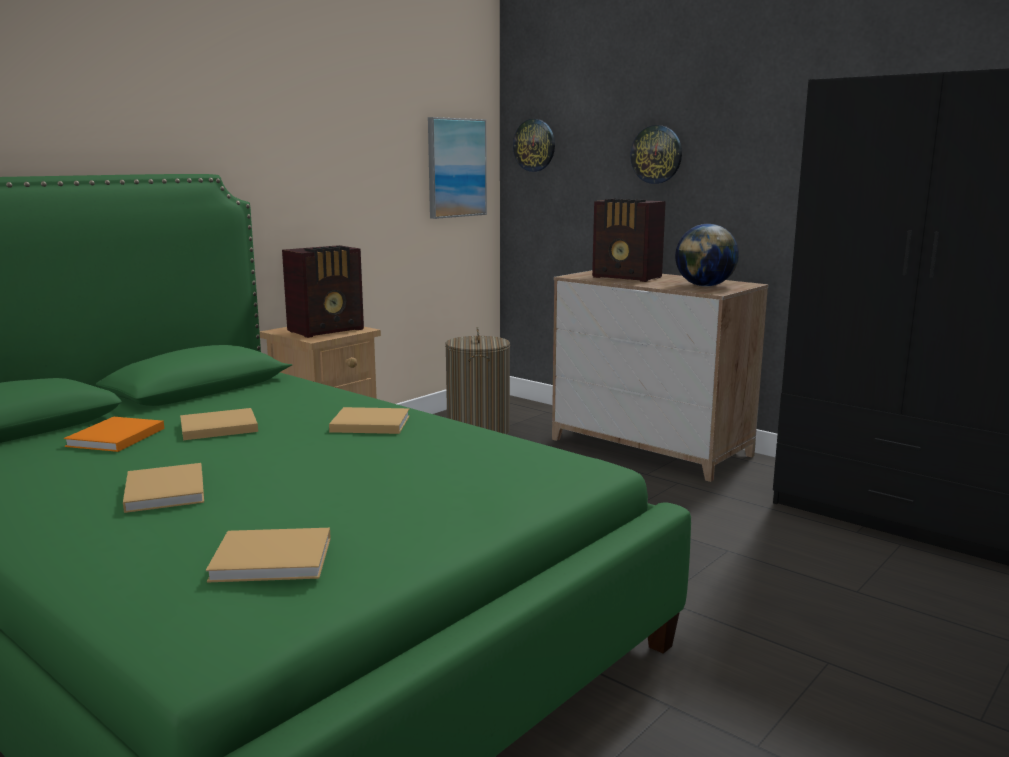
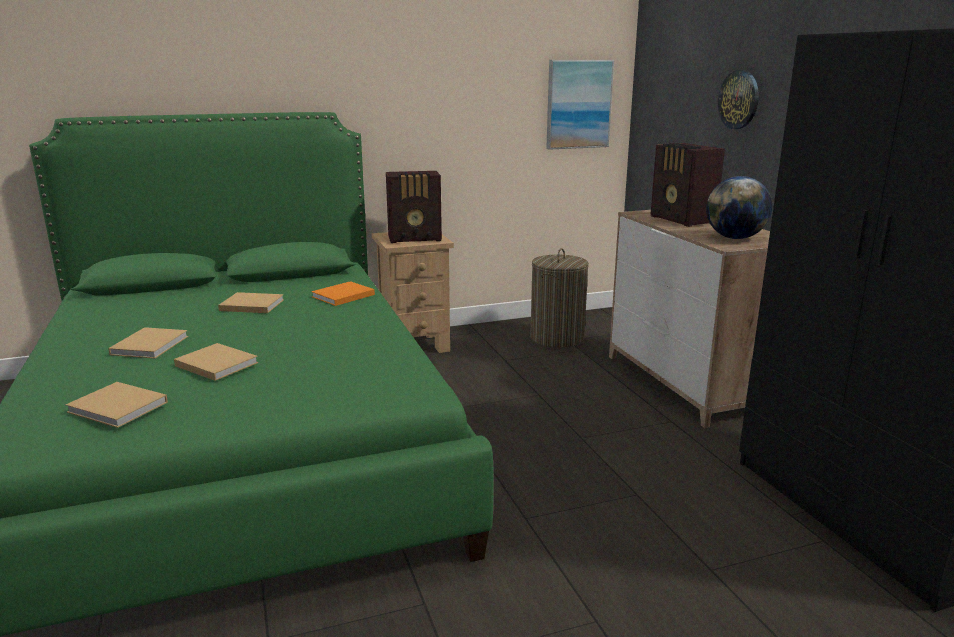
camera: 30 degrees right, 5 degrees up
orange book [64,417,164,452] -> orange book moved to [311,281,375,306]
beige book [329,407,410,434] -> beige book moved to [174,343,258,381]
wall clock [513,119,555,172] -> none

